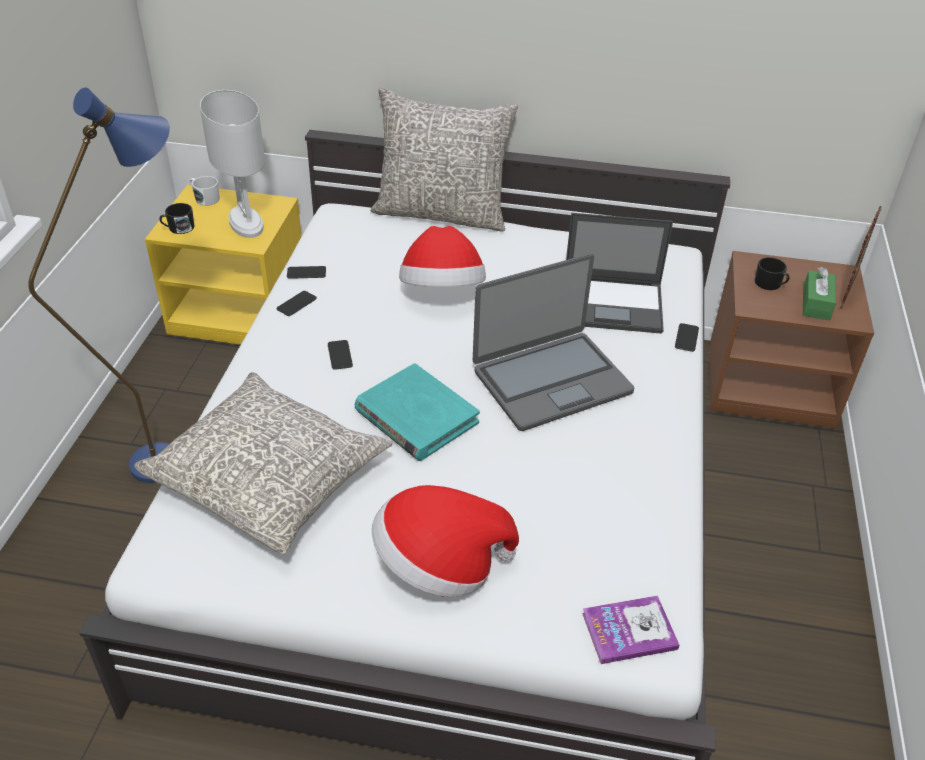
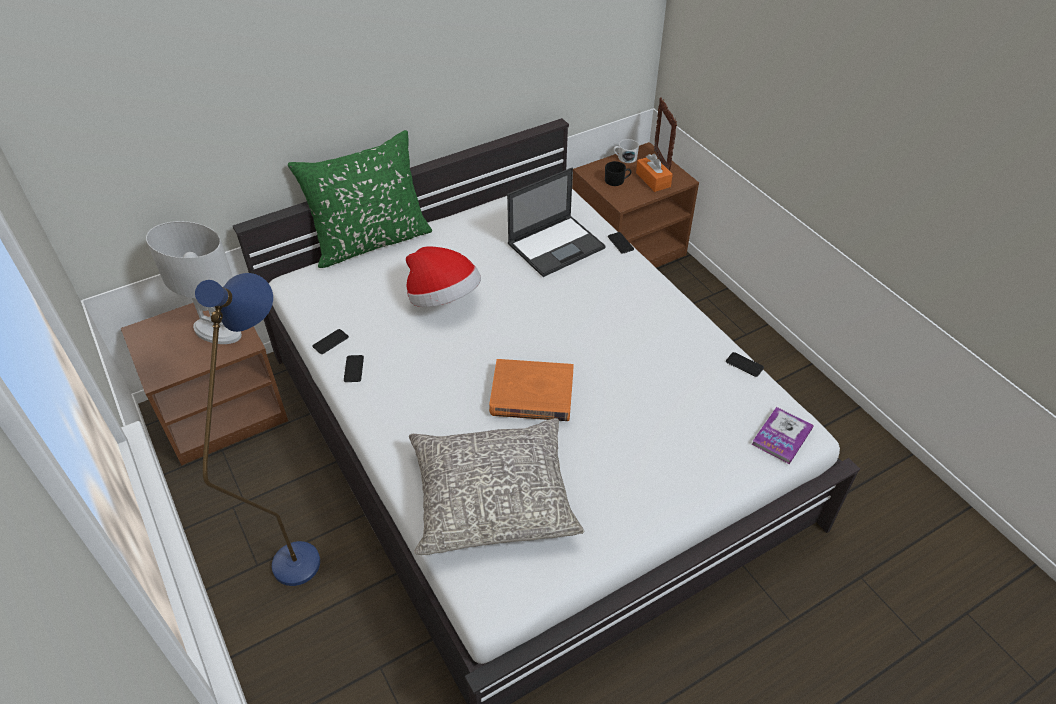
camera: 40 degrees left, 5 degrees up
yellow nightstand [145,185,302,345] -> brown nightstand [121,303,288,466]
black mug [159,203,195,234] -> none
white mug [189,176,220,206] -> white mug moved to [613,139,639,163]
phone [328,340,353,370] -> phone moved to [726,352,764,377]
turquoise book [355,363,480,461] -> orange book [489,359,574,421]
grey pillow [370,87,518,232] -> green pillow [288,130,432,268]
hat [372,485,519,597] -> none
laptop [473,254,635,431] -> none
green tissue box [803,267,836,320] -> orange tissue box [636,154,673,192]

